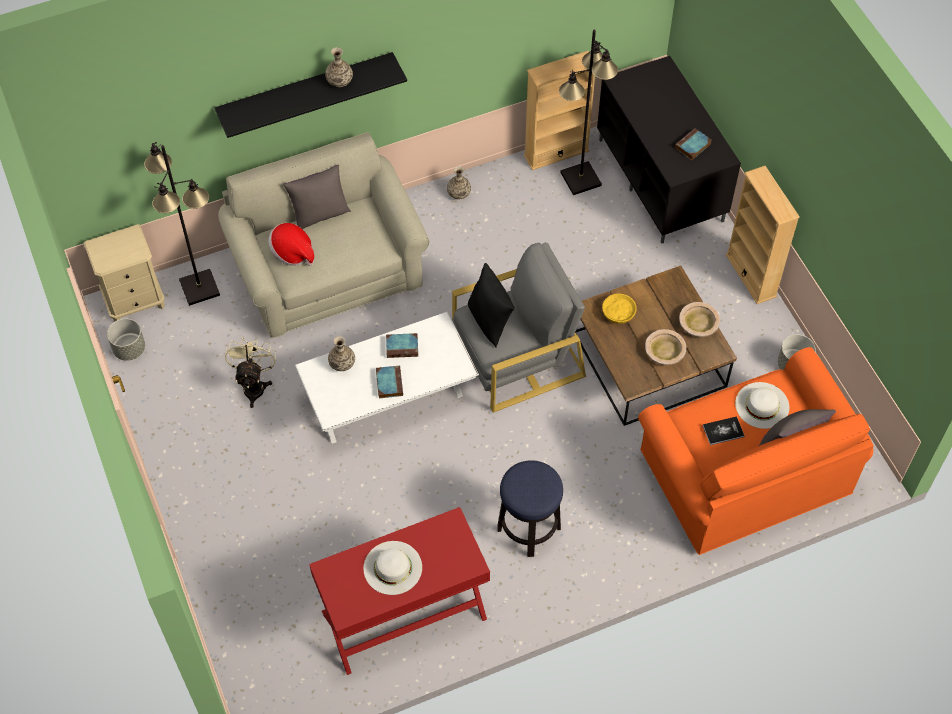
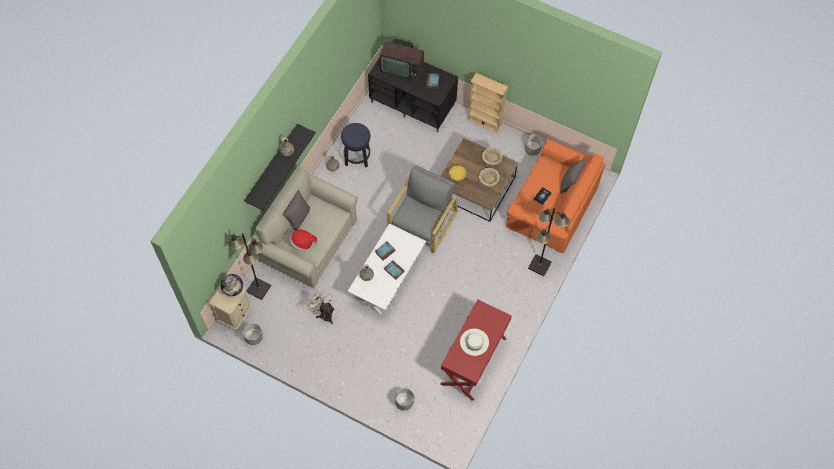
camera: 40 degrees left, 5 degrees up
black pillow [468,263,515,348] -> none
stool [497,460,563,557] -> stool moved to [341,123,370,168]
beige bookcase [524,51,595,170] -> none
black floor lamp [559,30,618,195] -> black floor lamp moved to [528,208,569,276]
white hat [735,382,789,429] -> none
none -> globe [221,274,243,296]
none -> television [380,39,424,81]
none -> grey planter [395,388,414,410]

